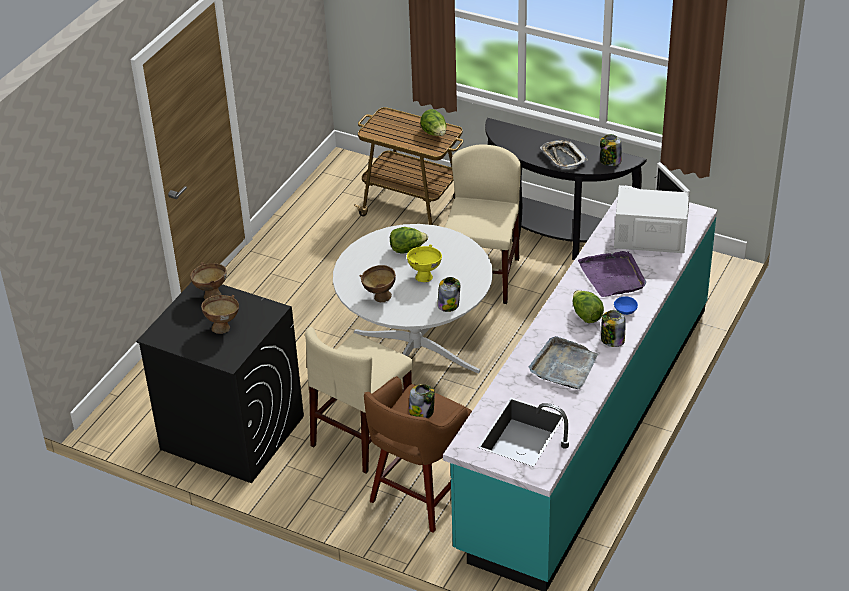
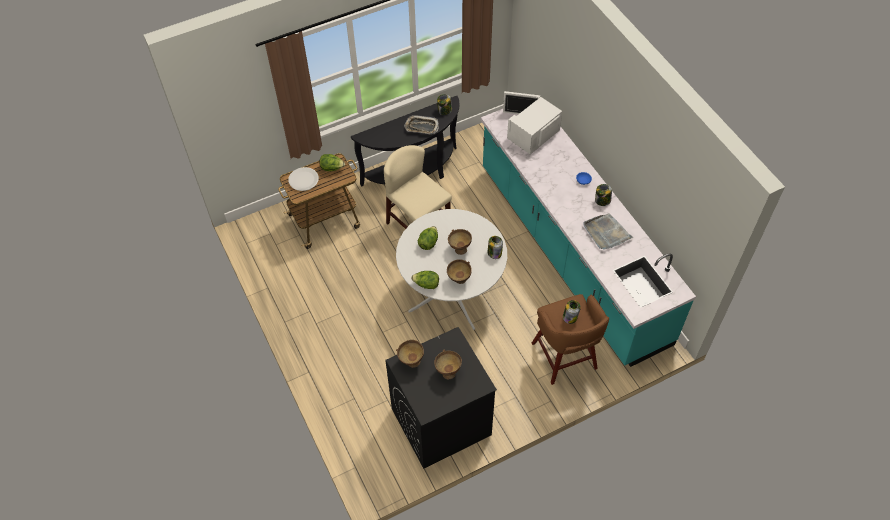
camera: 55 degrees left, 15 degrees up
beige chair [305,327,413,474] -> none
yellow bowl [407,244,442,282] -> brown bowl [448,229,472,255]
lettuce [573,290,604,323] -> lettuce moved to [411,271,439,289]
purple tray [578,251,646,297] -> none
none -> white plate [288,167,319,191]

